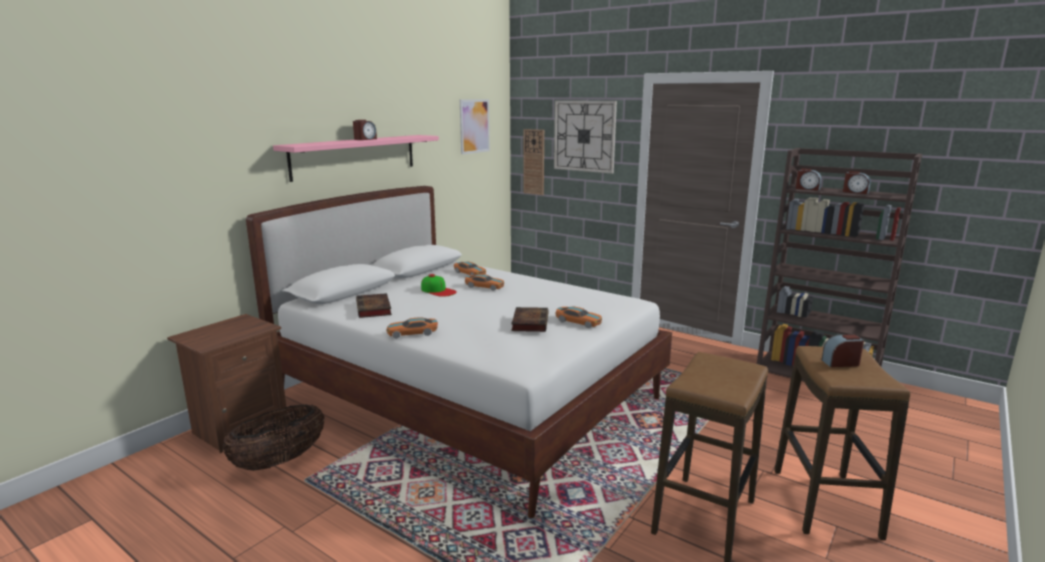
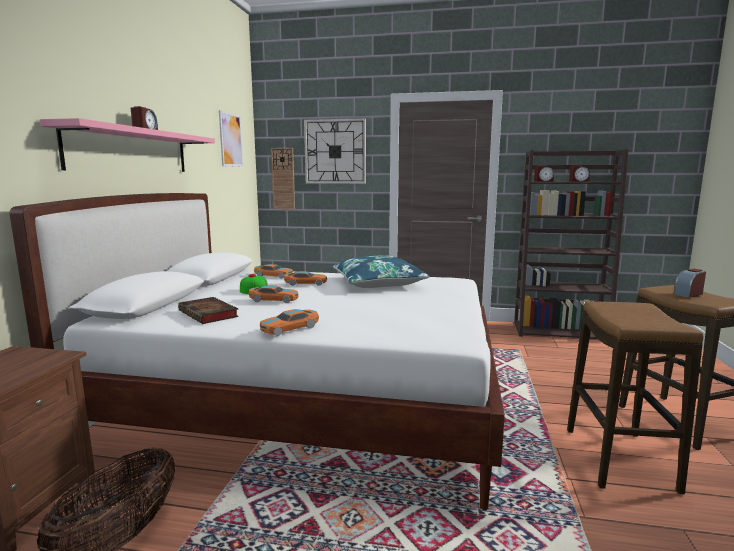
camera: 25 degrees left, 5 degrees down
book [511,307,549,332] -> none
toy car [555,307,602,328] -> toy car moved to [249,285,299,303]
none -> blue pillow [333,255,430,288]

